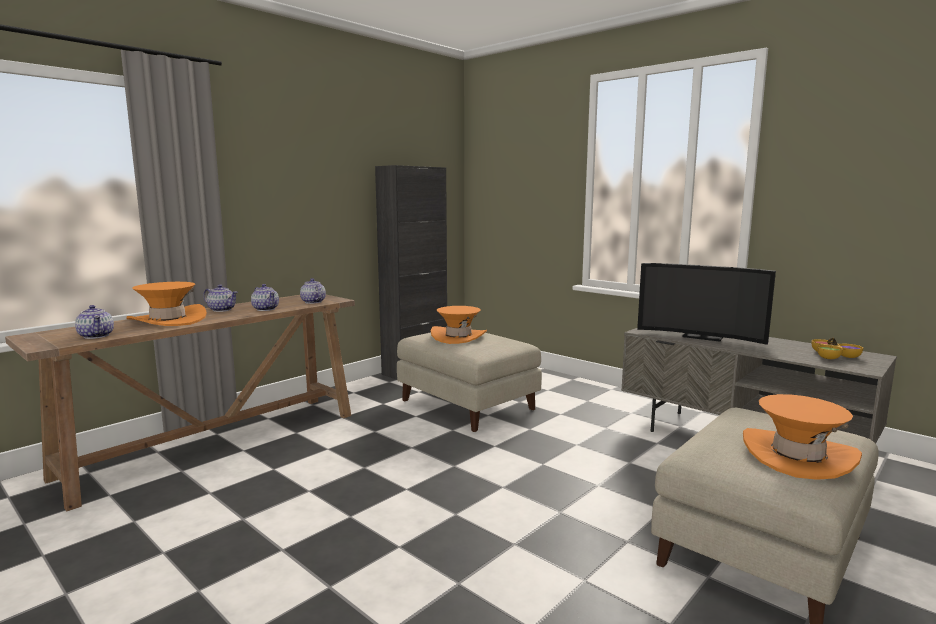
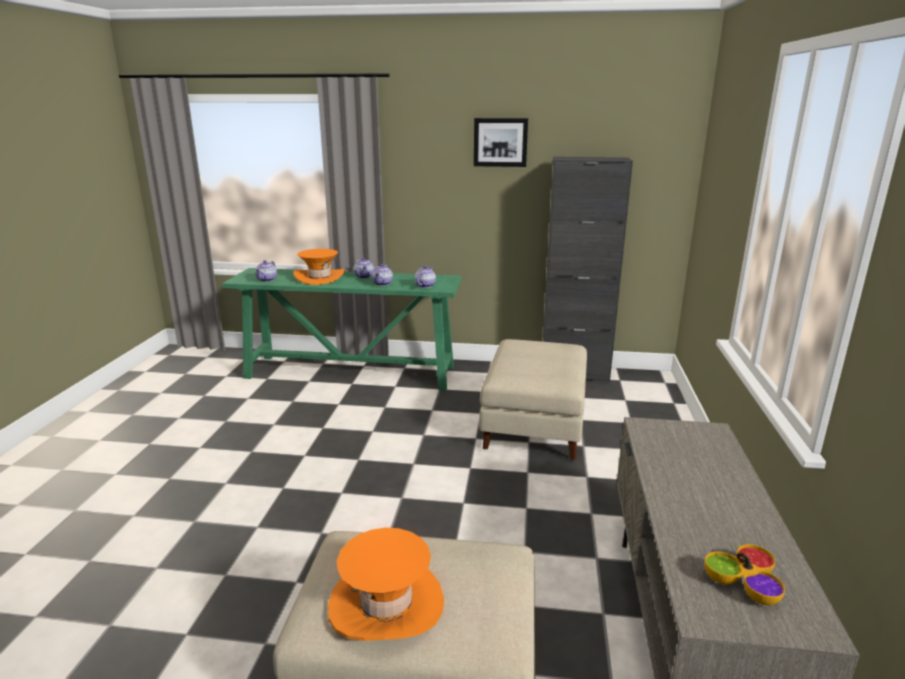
camera: 55 degrees right, 10 degrees up
brown console table [5,295,355,511] -> green console table [222,268,462,391]
orange hat [431,306,487,344] -> none
television [637,263,776,345] -> none
none -> picture [474,118,528,167]

